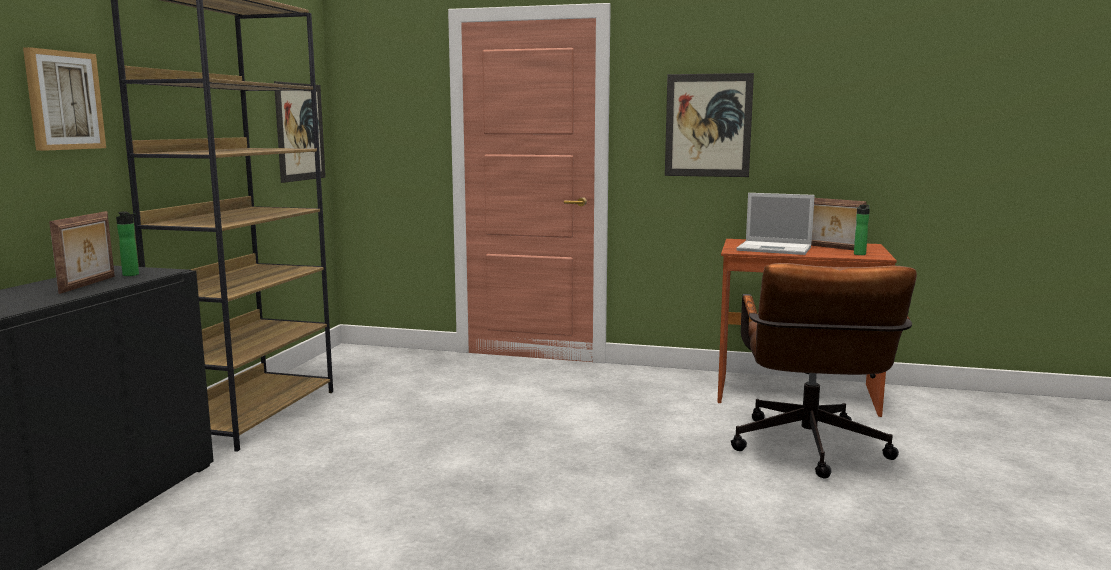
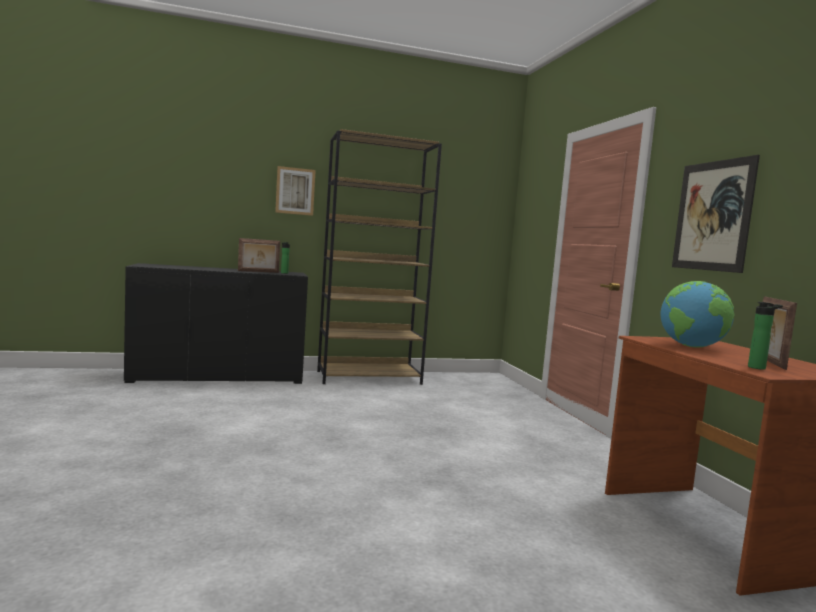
camera: 60 degrees right, 5 degrees down
picture [274,81,326,183] -> none
brown office chair [731,263,917,479] -> none
laptop [736,193,815,255] -> globe [661,281,734,347]

